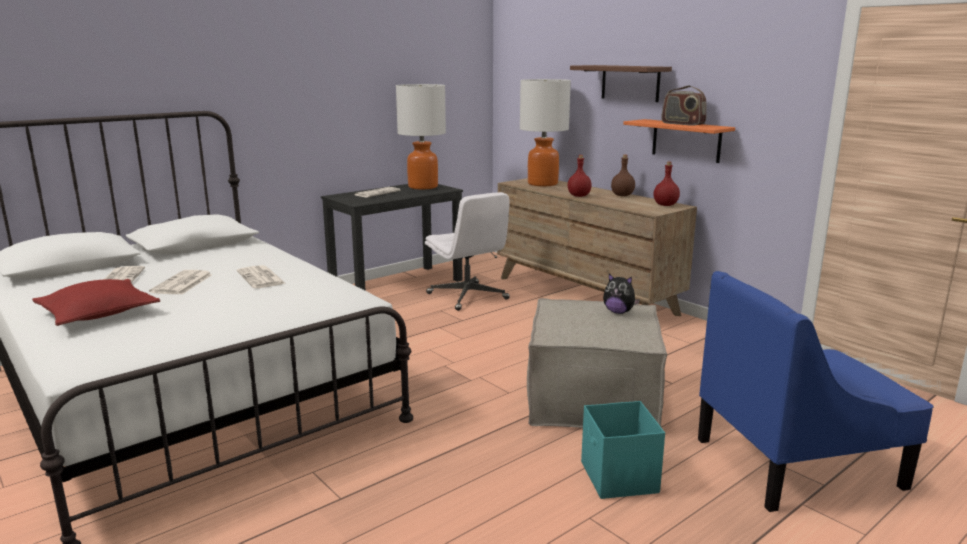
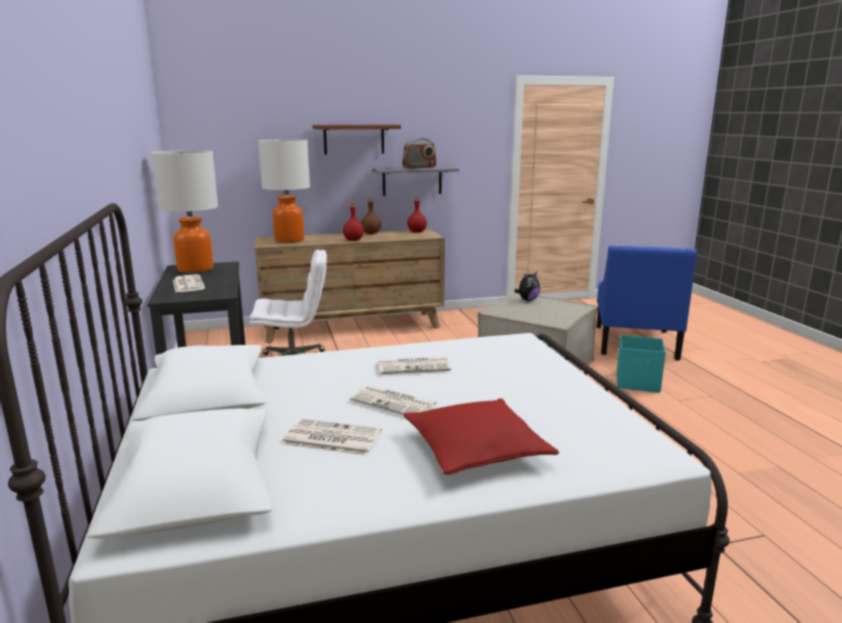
camera: 65 degrees left, 0 degrees up
orange shelf [623,119,735,163] -> grey shelf [372,167,459,196]

